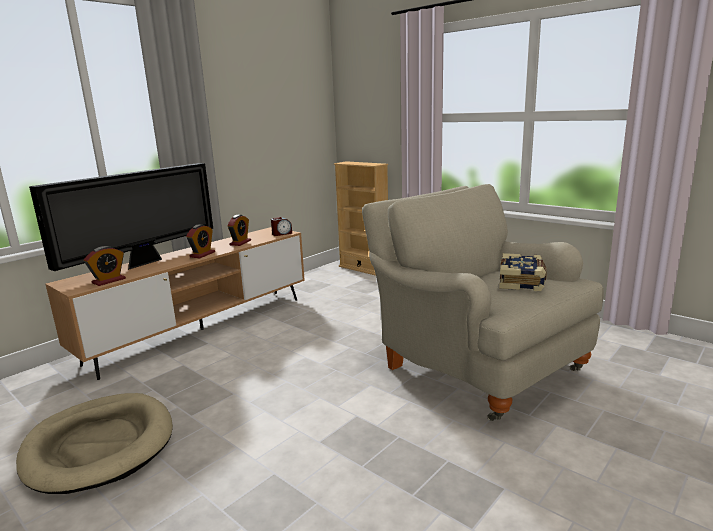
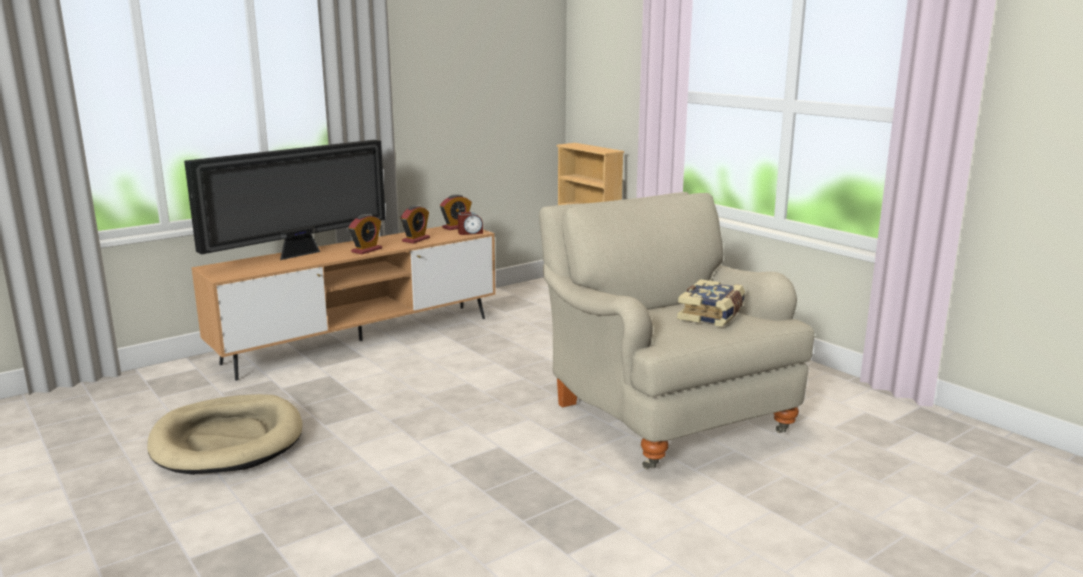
camera: 10 degrees right, 0 degrees up
alarm clock [84,246,126,286] -> alarm clock moved to [440,194,472,230]

